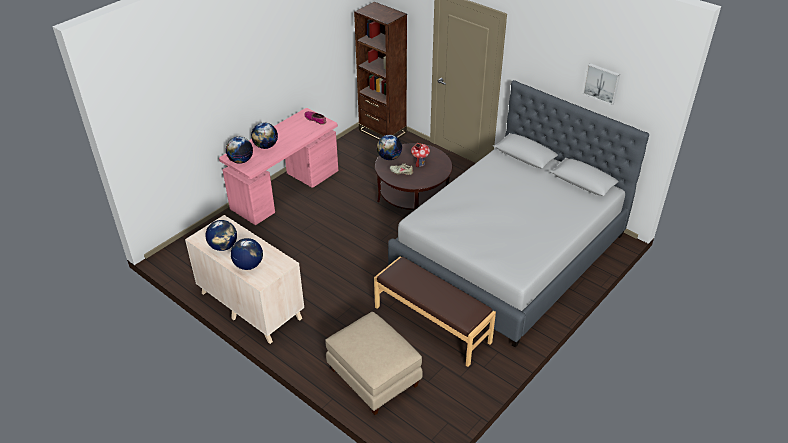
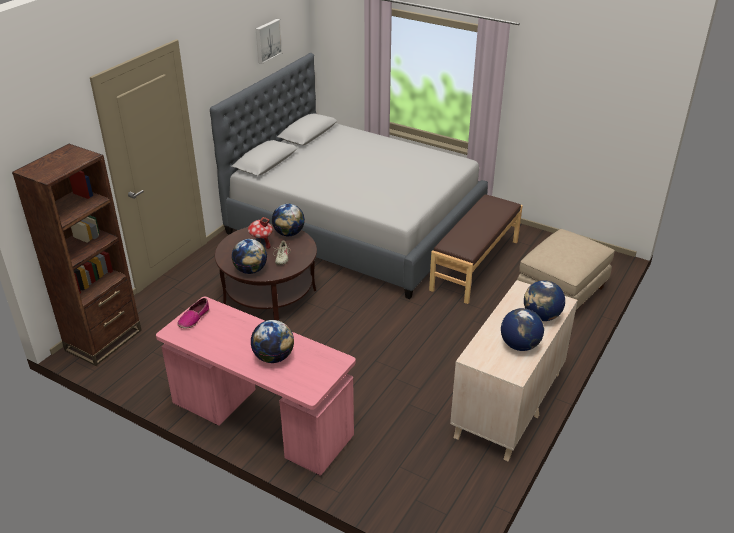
camera: 100 degrees left, 5 degrees down
globe [226,137,253,164] -> globe moved to [272,204,305,236]

